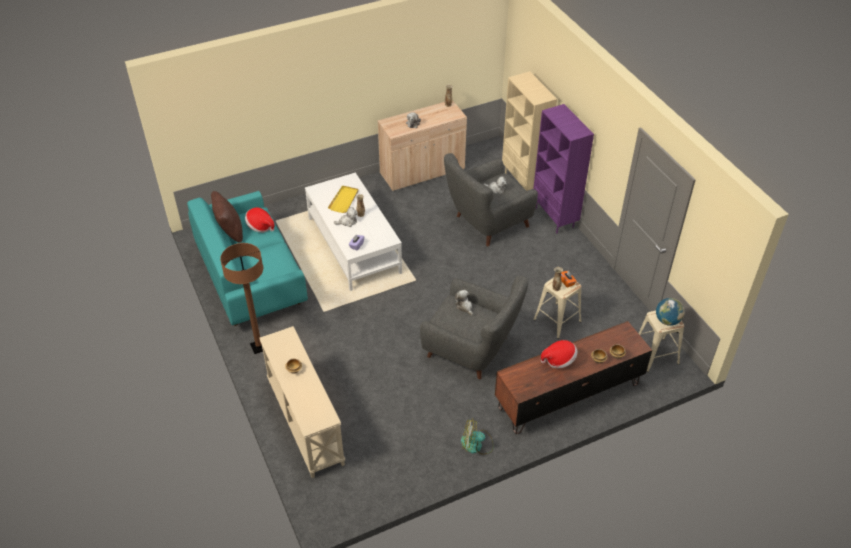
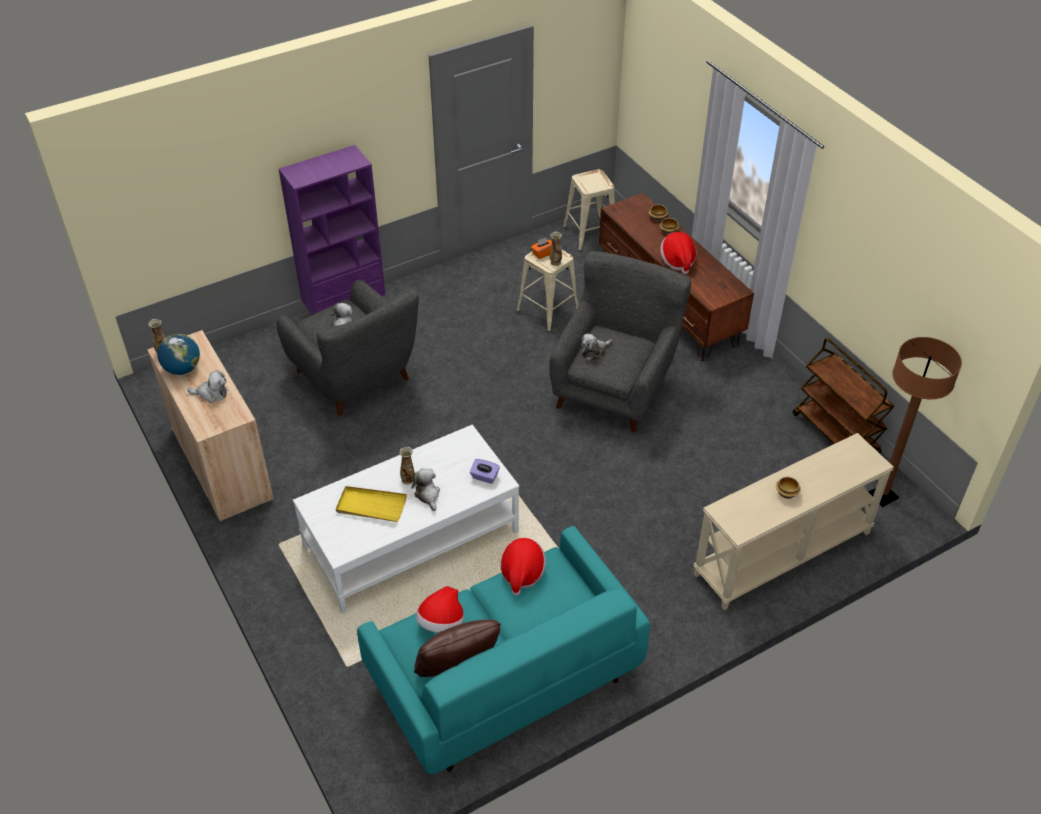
camera: 95 degrees left, 0 degrees up
brown floor lamp [220,243,263,354] -> brown floor lamp moved to [869,337,962,507]
fan [461,418,494,455] -> none
beige bookcase [502,71,557,191] -> none
globe [656,298,685,326] -> globe moved to [157,334,200,375]
none -> hat [500,537,546,595]
none -> brown cart [793,338,895,453]

